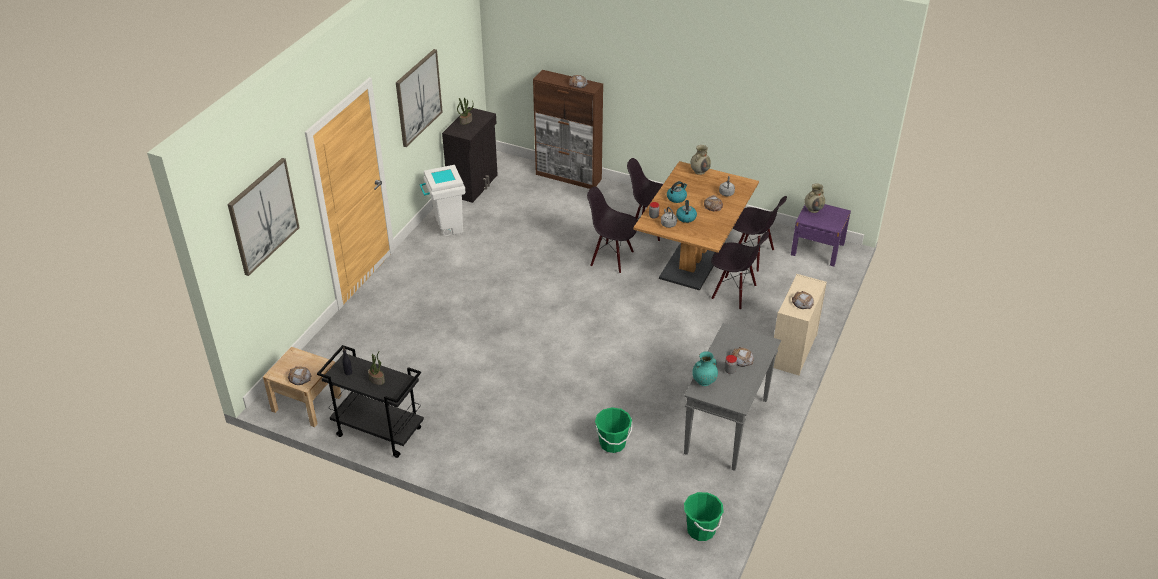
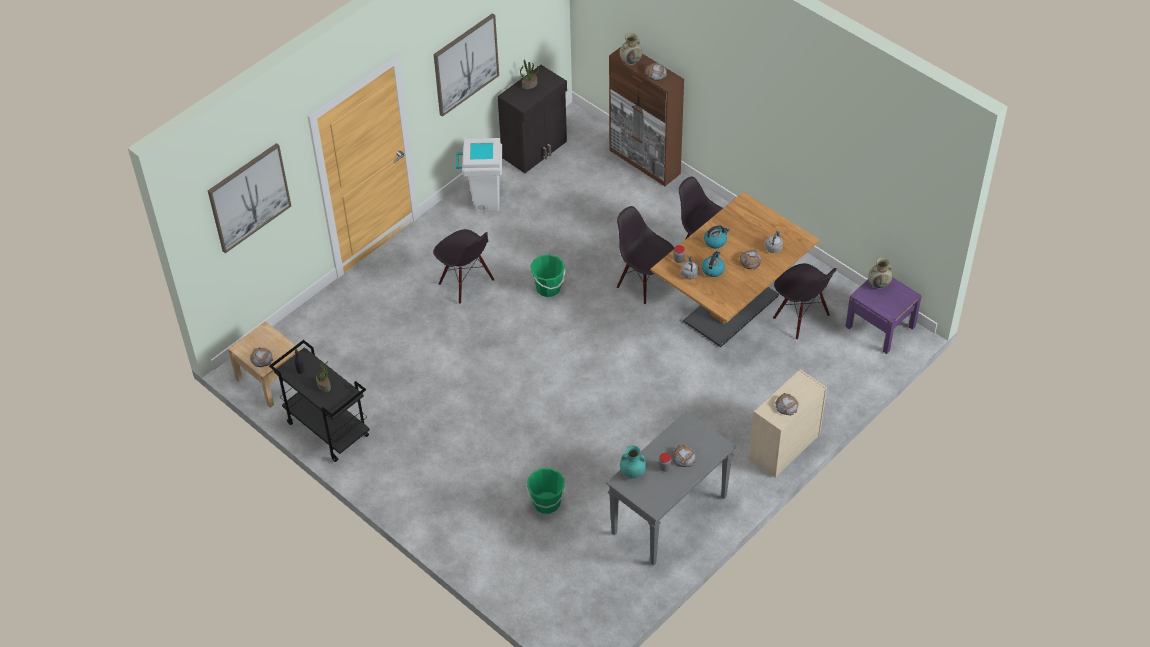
camera: 20 degrees right, 10 degrees up
green bucket [684,492,724,541] -> green bucket moved to [530,254,565,297]
beige vase [690,145,711,175] -> beige vase moved to [620,33,642,65]
black chair [711,232,769,310] -> black chair moved to [433,229,494,304]

